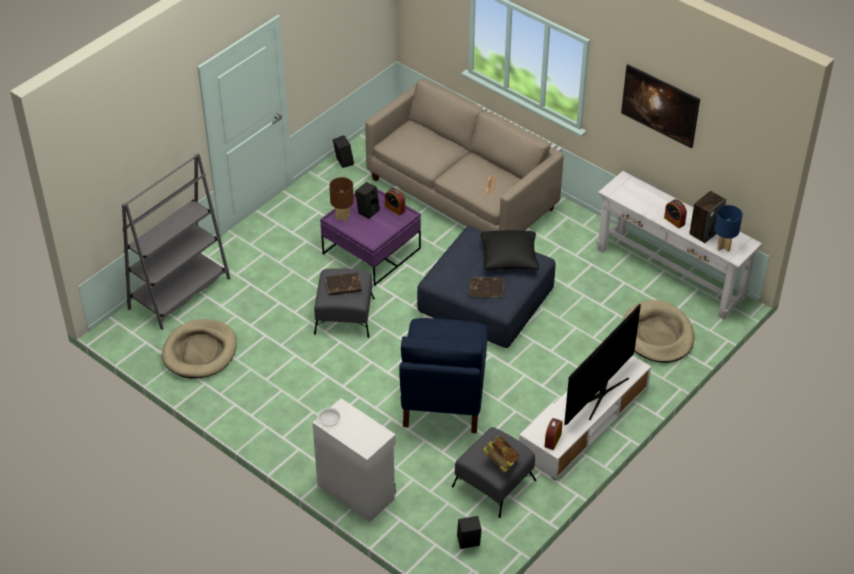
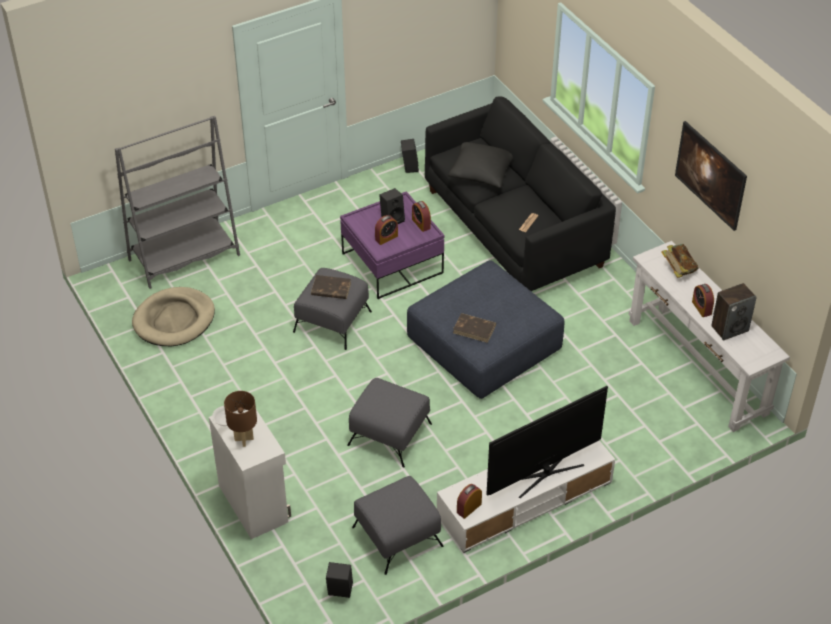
camera: 20 degrees right, 0 degrees up
brown table lamp [329,177,354,222] -> brown table lamp moved to [224,391,257,447]
beige sofa [365,79,564,232] -> black sofa [425,97,616,291]
blue armchair [399,318,488,433] -> grey ottoman [347,378,432,468]
black pillow [480,230,539,270] -> black pillow moved to [448,142,513,188]
book [482,435,521,473] -> book moved to [661,244,699,278]
beige dog bed [622,300,695,363] -> none
blue table lamp [715,205,743,252] -> none
none -> alarm clock [375,215,398,245]

